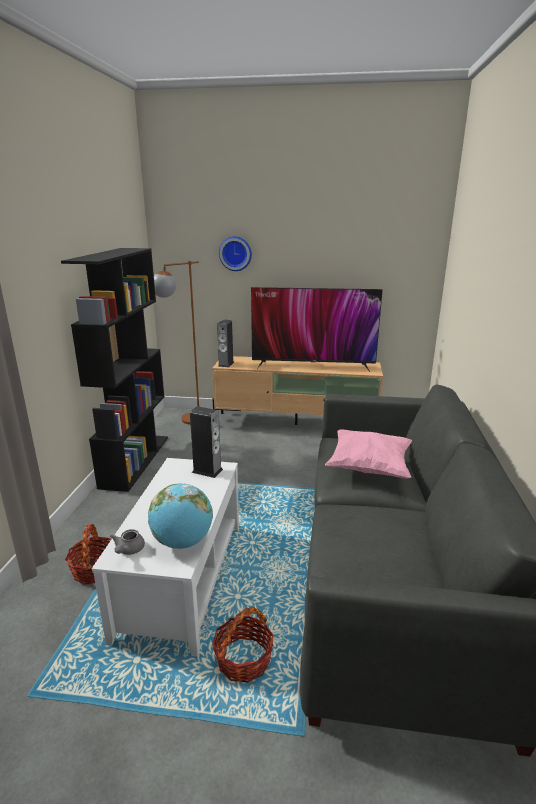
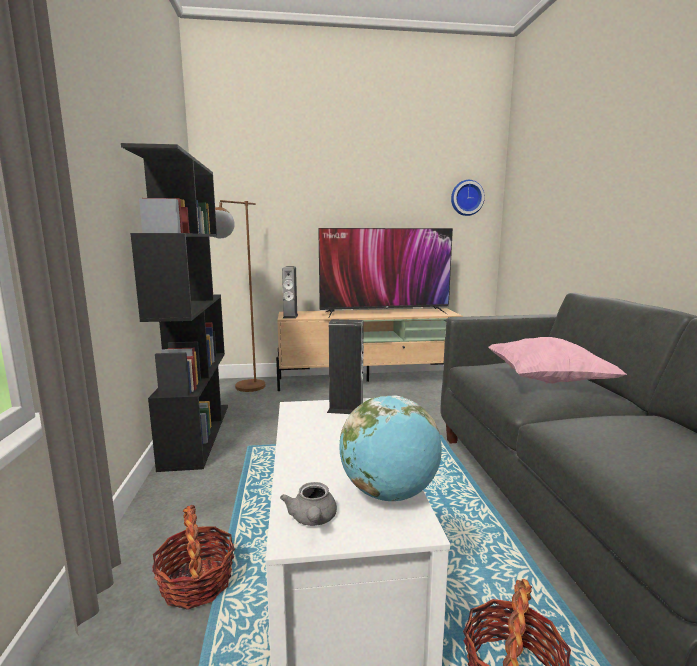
camera: 15 degrees left, 10 degrees down
wall clock [219,236,252,271] -> wall clock moved to [451,180,485,216]

